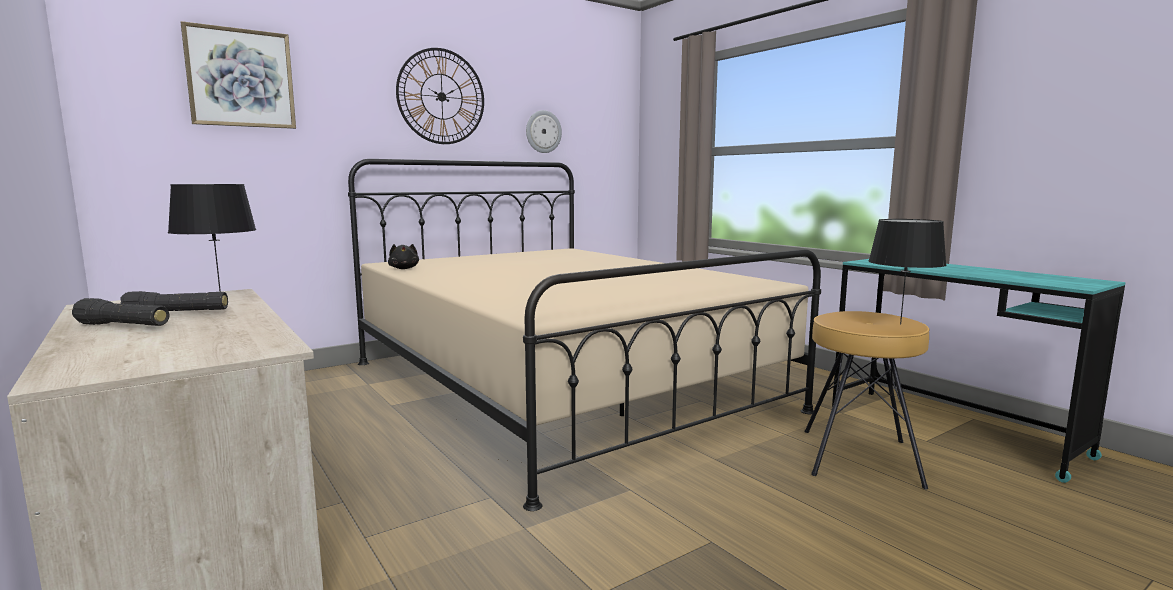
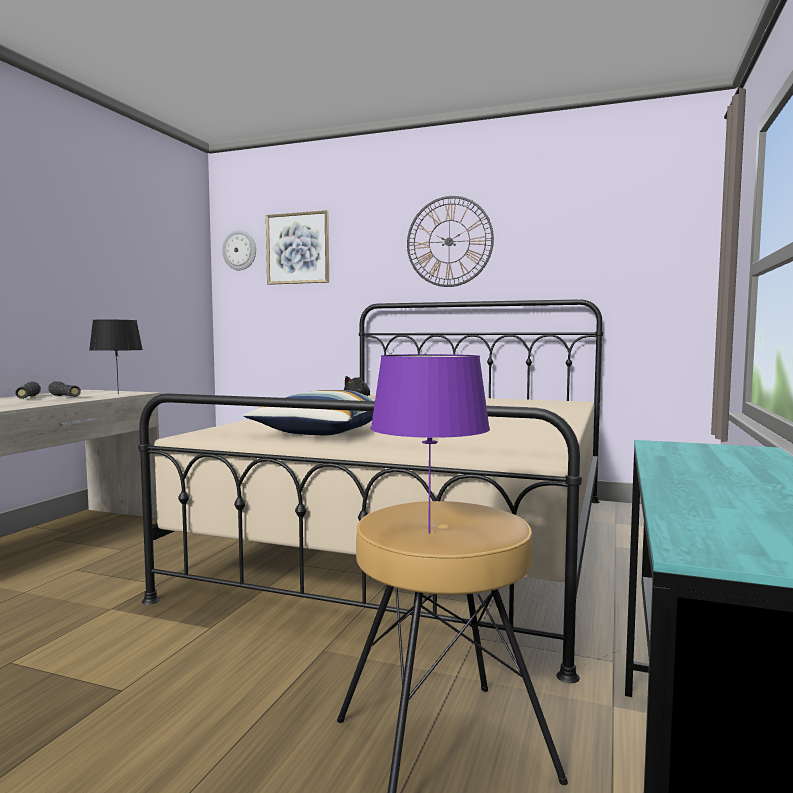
camera: 55 degrees right, 5 degrees down
wall clock [526,110,562,153] -> wall clock moved to [222,230,256,270]
black table lamp [868,219,946,325] -> purple table lamp [370,354,490,534]
none -> pillow [244,390,375,435]

